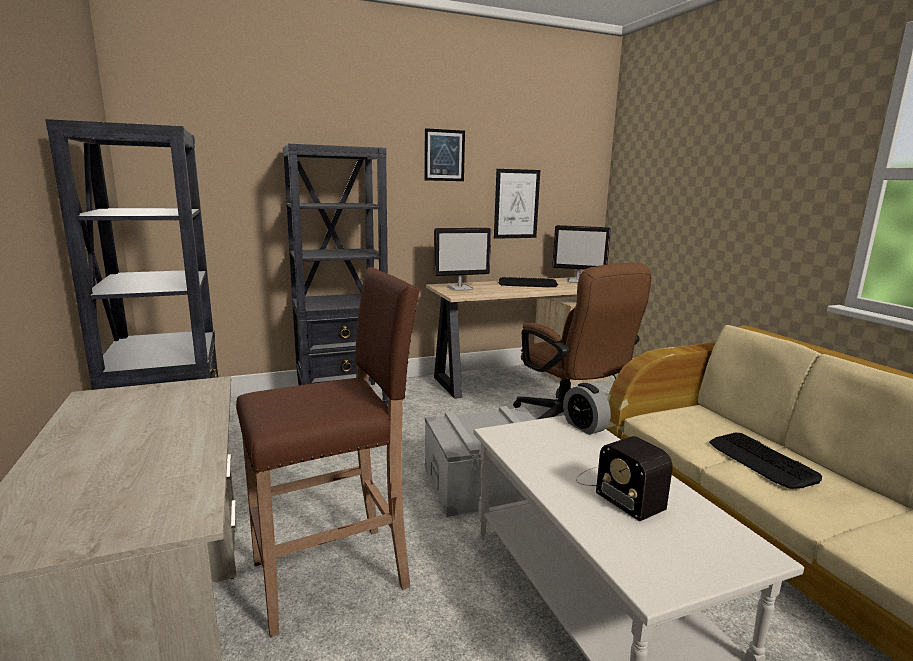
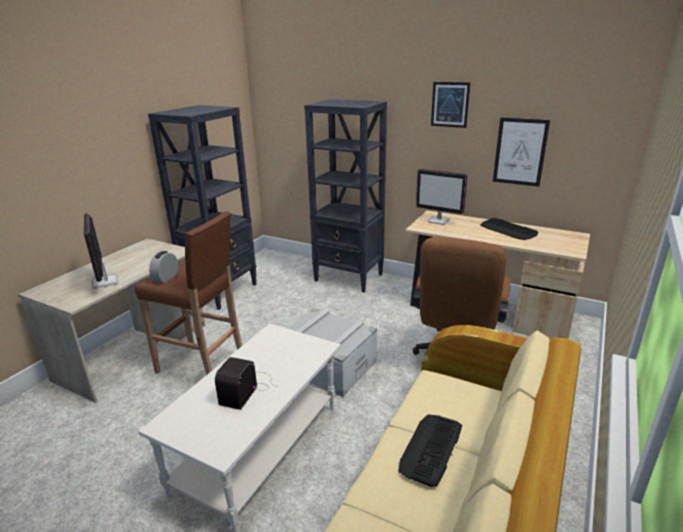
camera: 50 degrees right, 10 degrees up
monitor [552,225,611,283] -> monitor moved to [84,213,118,289]
alarm clock [563,383,611,435] -> alarm clock moved to [149,251,178,283]

